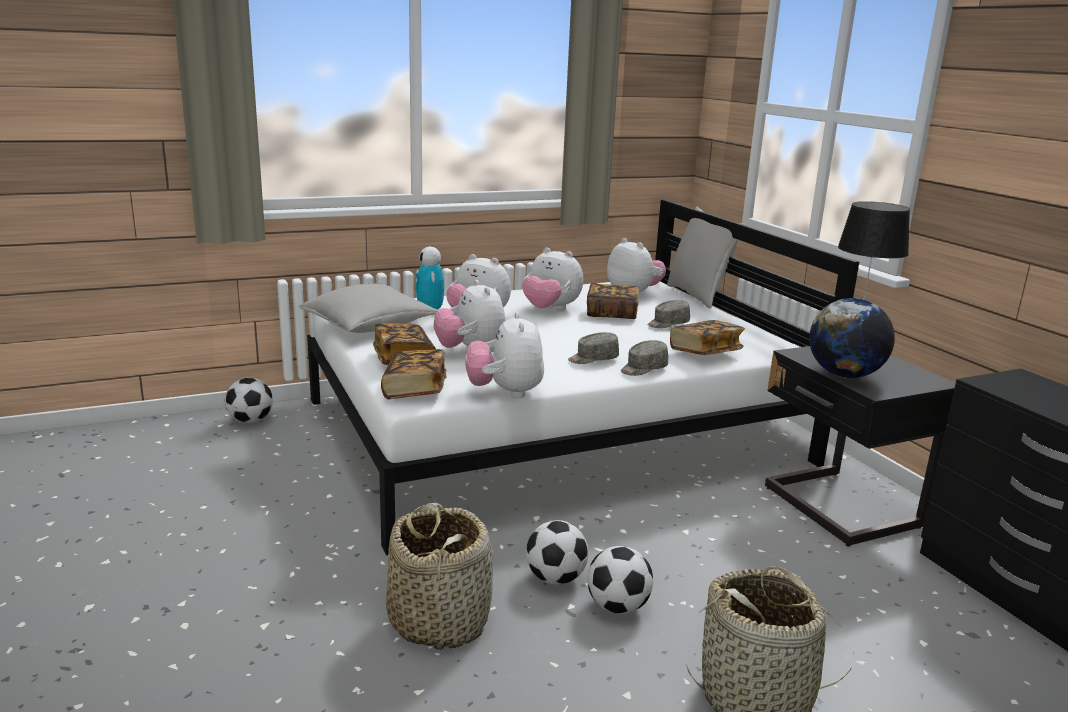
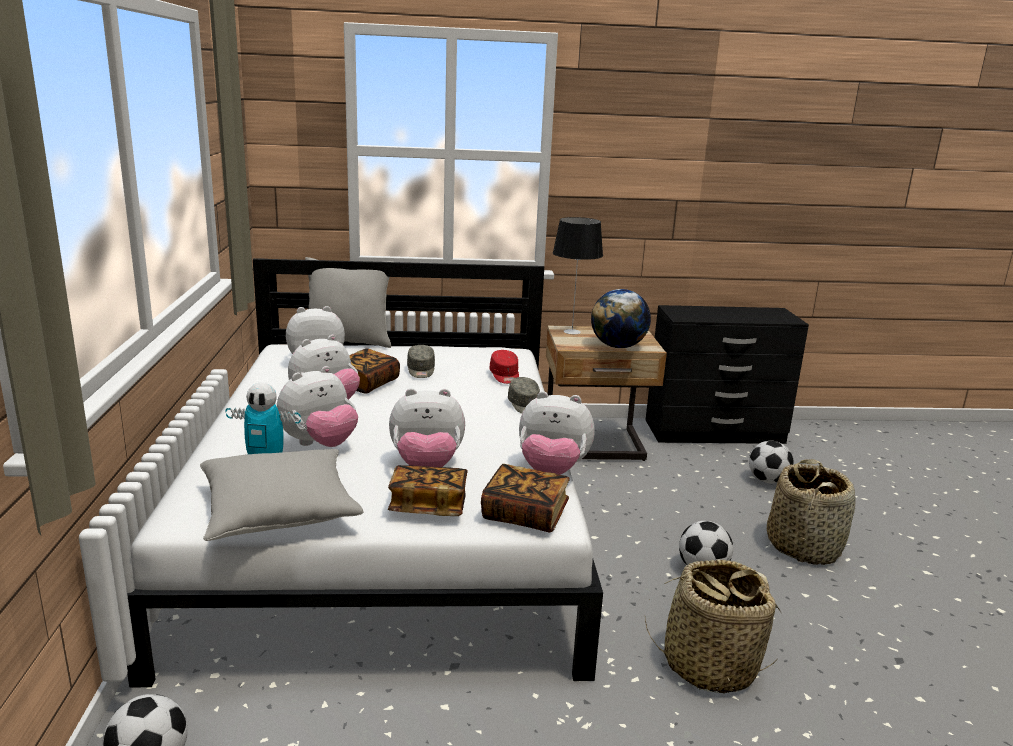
camera: 70 degrees left, 0 degrees up
football [526,520,589,585] -> football moved to [749,441,794,483]
grey cap [568,332,619,364] -> none
book [670,320,745,355] -> red cap [490,350,519,384]
black nightstand [765,346,956,547] -> beige nightstand [546,326,667,461]

